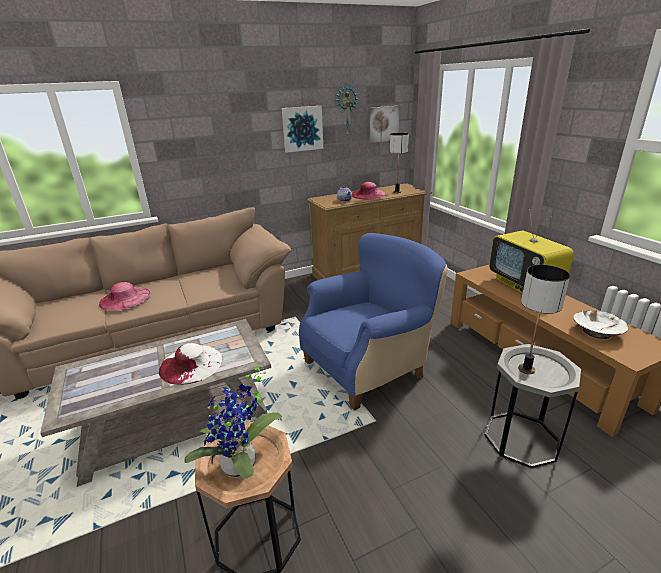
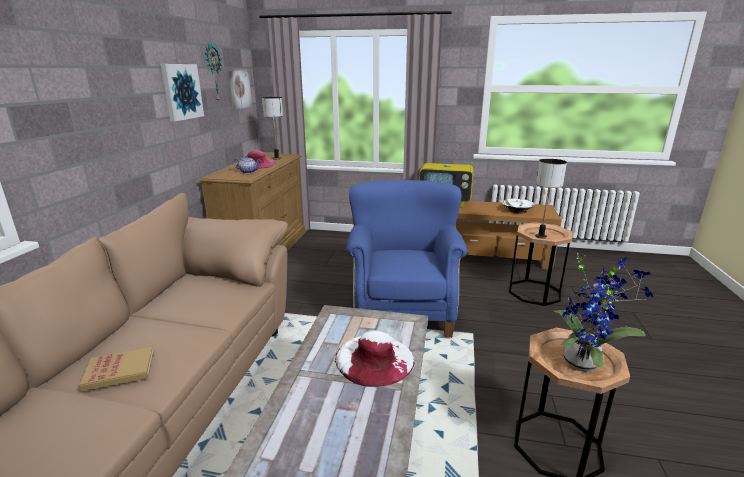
camera: 55 degrees left, 5 degrees down
pink hat [99,282,151,310] -> book [80,347,154,391]
grey side table [485,344,581,468] -> brown side table [509,222,572,306]

